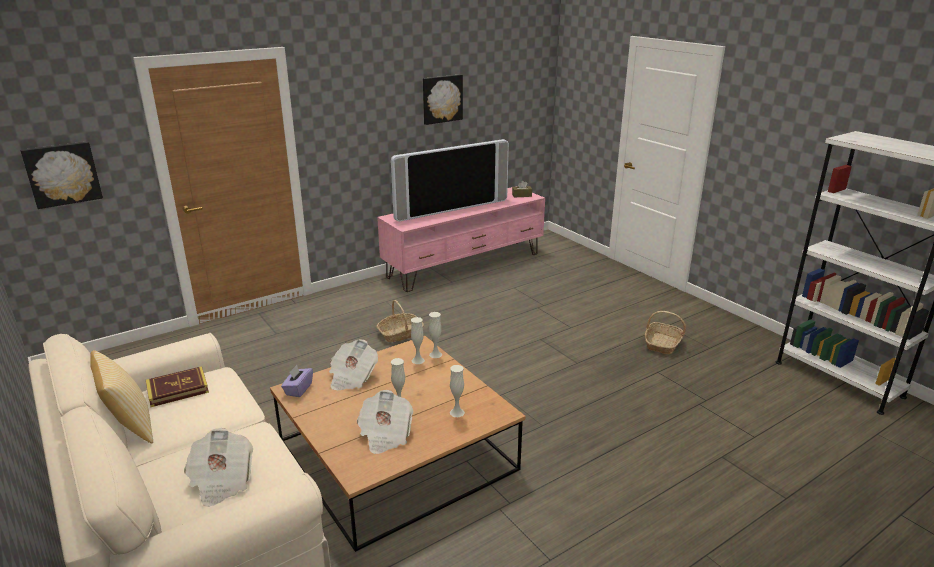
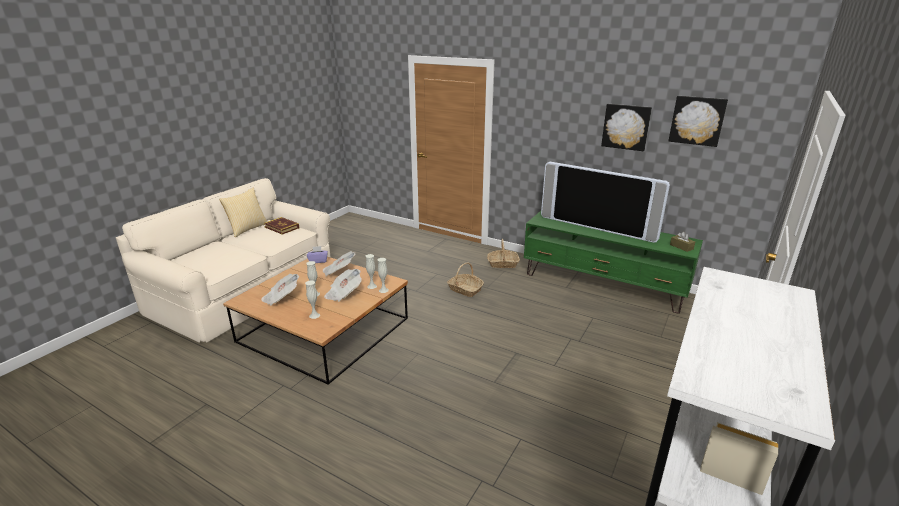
camera: 65 degrees right, 0 degrees up
picture [20,141,103,209] -> picture moved to [668,96,728,147]
newspaper [184,428,253,507] -> newspaper moved to [324,269,362,302]
pink tv stand [377,186,545,292] -> green tv stand [524,211,703,314]
basket [645,311,686,354] -> basket moved to [487,239,520,268]

